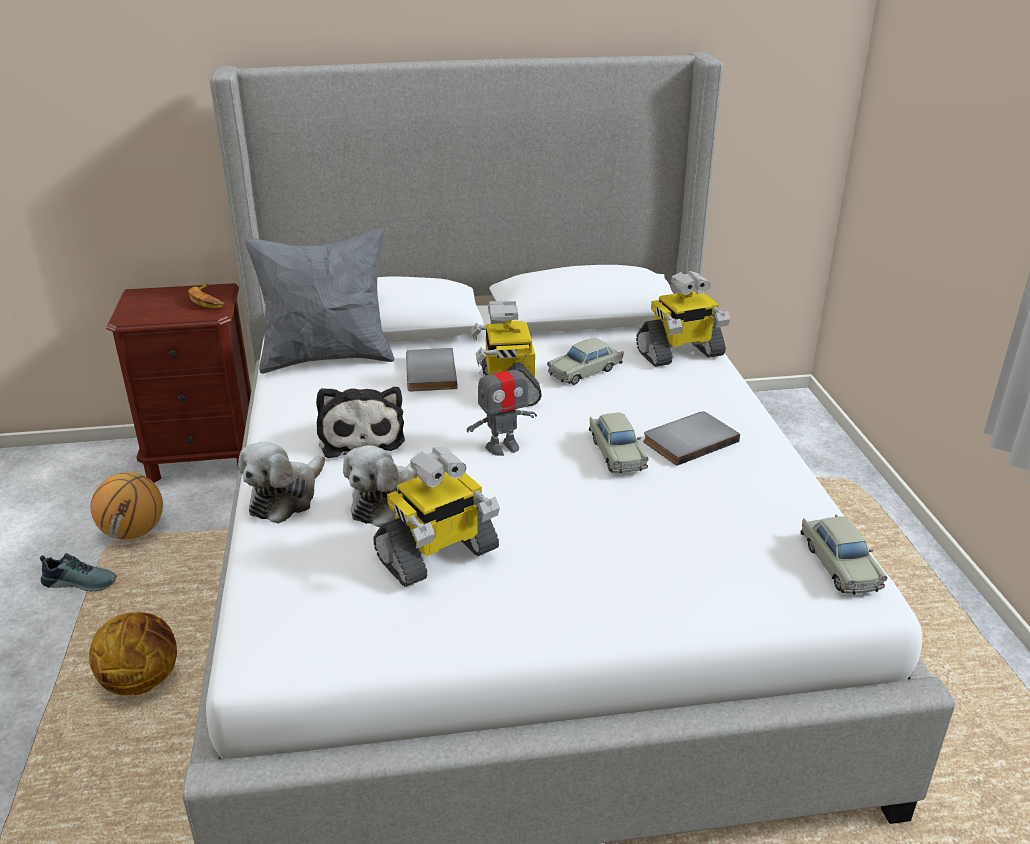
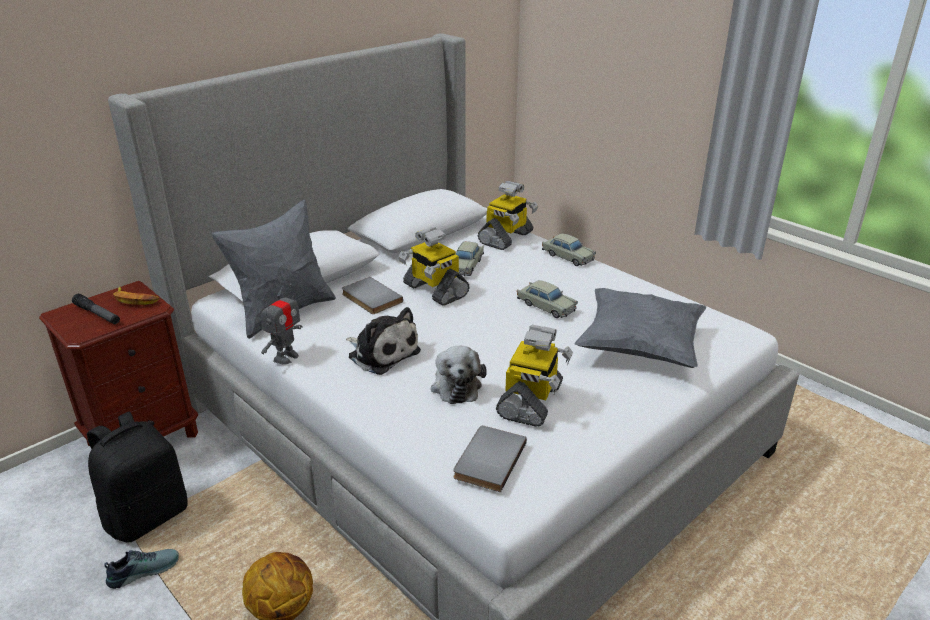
camera: 35 degrees left, 0 degrees up
basketball [91,472,163,540] -> black backpack [87,411,188,543]
plush toy [238,442,326,524] -> none
toy robot [466,354,537,456] -> toy robot moved to [261,284,303,365]
grey book [643,411,740,466] -> grey book moved to [453,426,527,492]
beige toy car [801,515,888,595] -> beige toy car moved to [542,234,596,266]
none -> flashlight [72,294,120,324]
none -> grey pillow [575,288,706,368]

